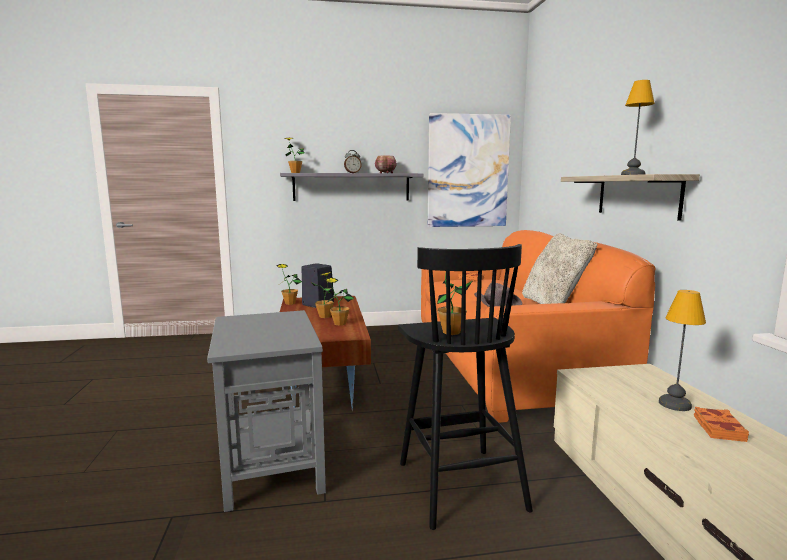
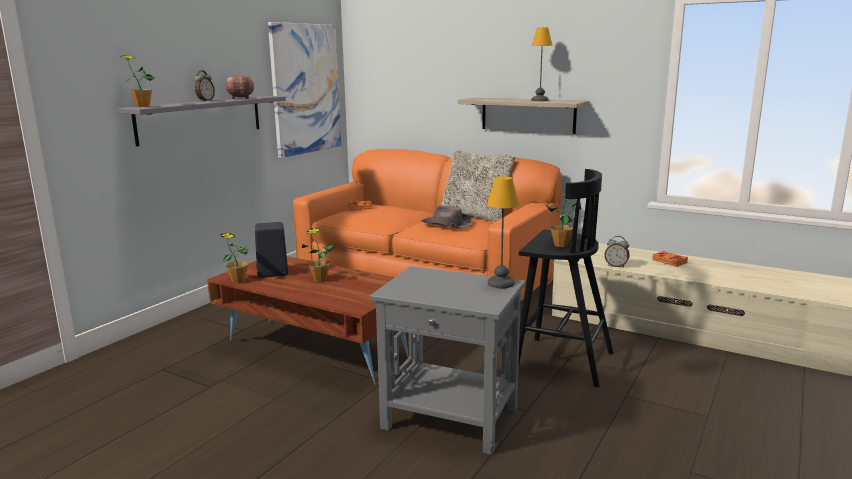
camera: 50 degrees left, 5 degrees up
potted plant [325,278,354,326] -> none
table lamp [659,290,706,411] -> table lamp moved to [487,176,519,288]
none -> alarm clock [605,236,630,268]

